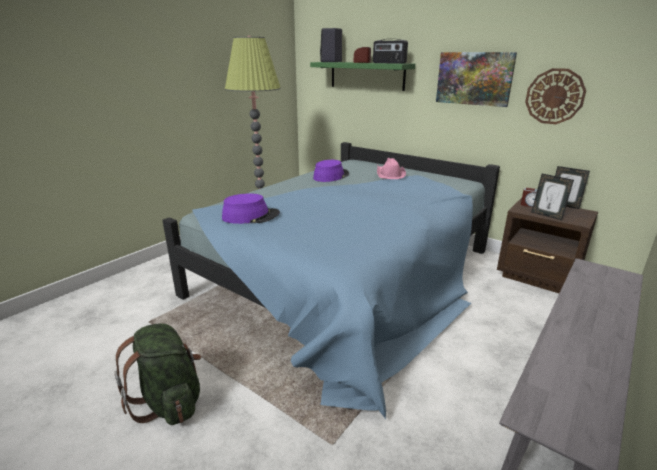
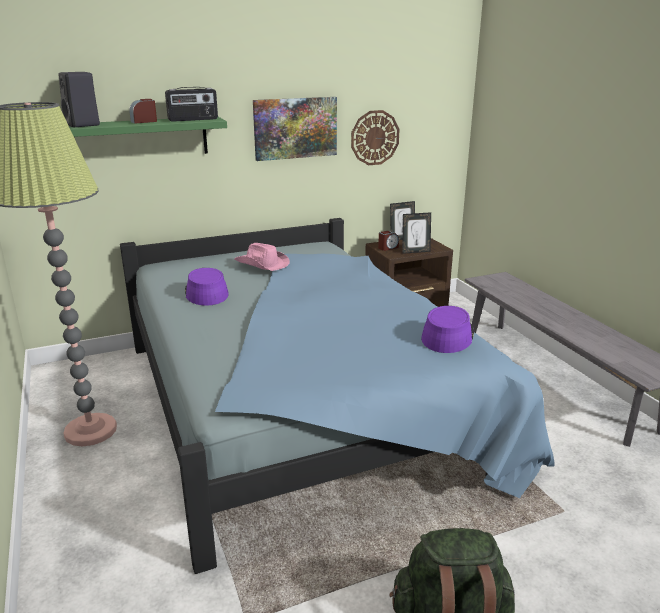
camera: 60 degrees left, 0 degrees up
purple hat [222,194,280,224] -> purple hat moved to [421,306,474,353]

